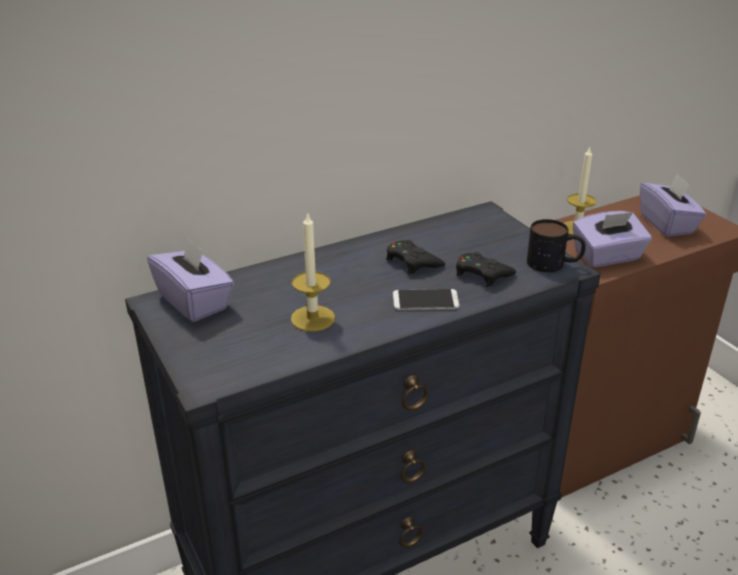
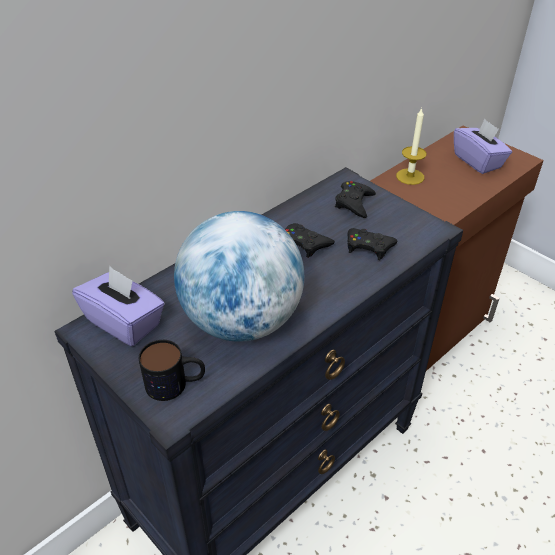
camera: 15 degrees left, 10 degrees up
candle [291,211,335,332] -> globe [174,211,304,342]
phone [393,289,460,310] -> none
mug [527,219,586,272] -> mug moved to [139,340,205,401]
purple tissue box [573,211,652,267] -> none
none -> black game controller [335,181,376,218]

